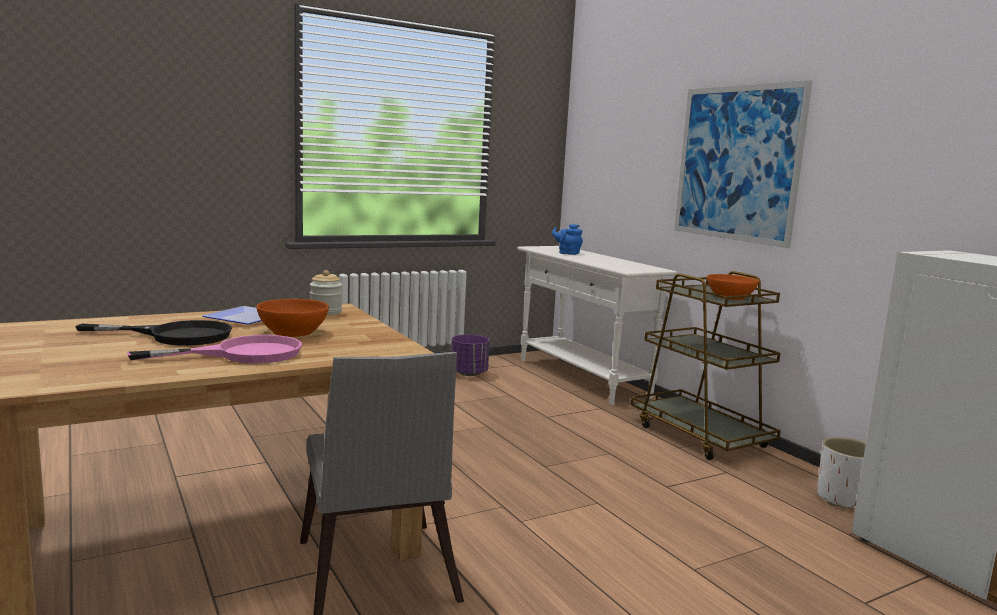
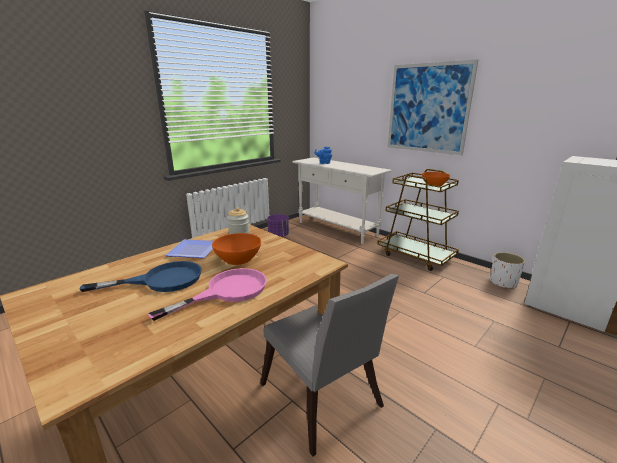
camera: 15 degrees left, 10 degrees up
black frying pan [75,320,232,345] -> blue frying pan [79,261,202,292]

